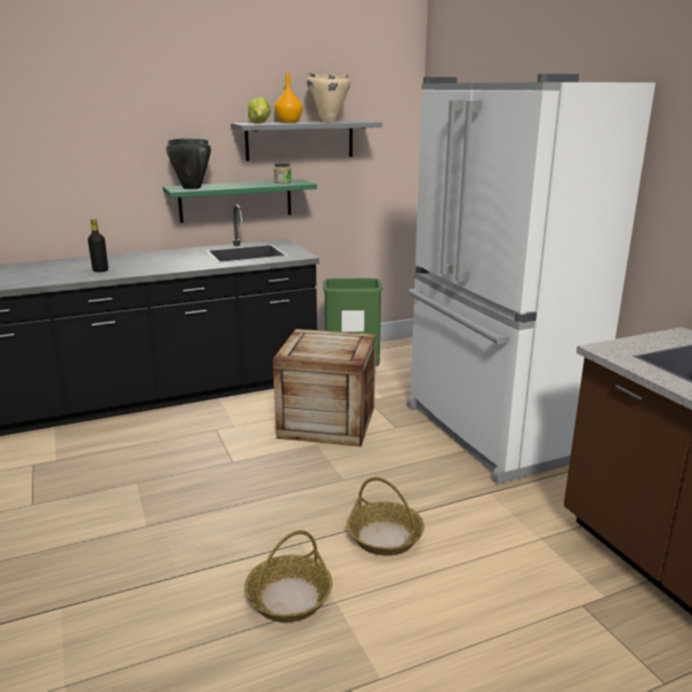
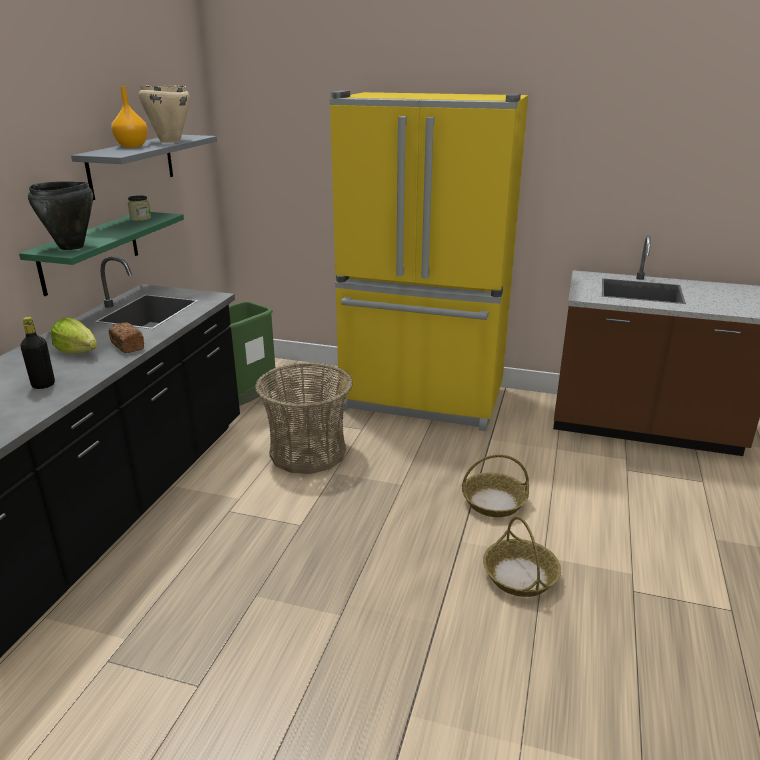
camera: 50 degrees left, 5 degrees up
lettuce [248,97,271,124] -> lettuce moved to [51,317,97,354]
crate [273,329,375,447] -> basket [255,362,353,474]
white fridge [407,74,655,484] -> yellow fridge [330,90,528,431]
none -> bread [108,322,144,353]

